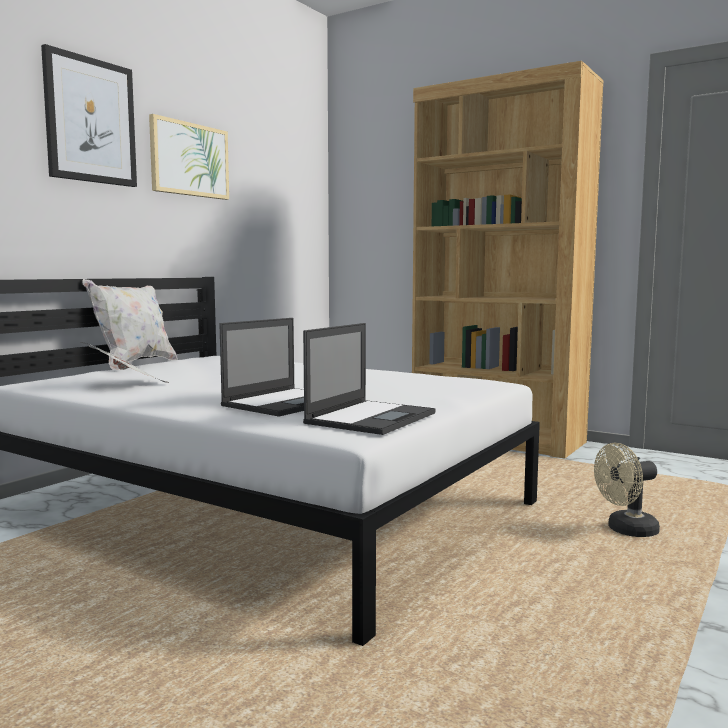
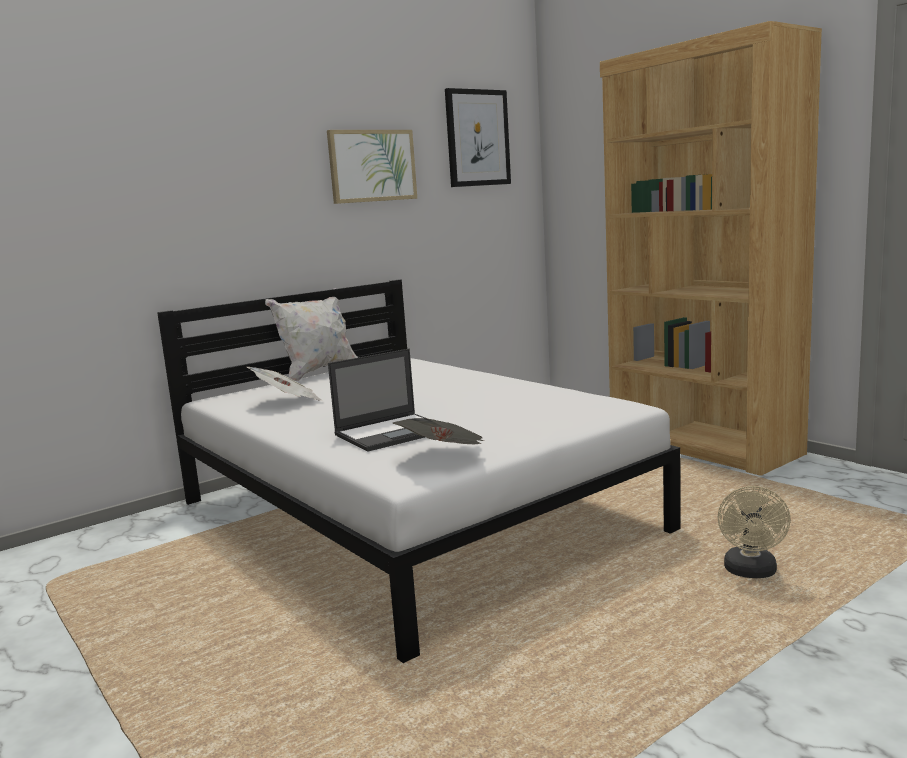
camera: 20 degrees right, 5 degrees up
picture [41,44,137,187] -> picture moved to [445,88,511,187]
laptop [303,323,436,435] -> newspaper [392,418,484,444]
beige fan [594,443,660,537] -> beige fan turned 75 degrees counterclockwise [718,486,791,578]

